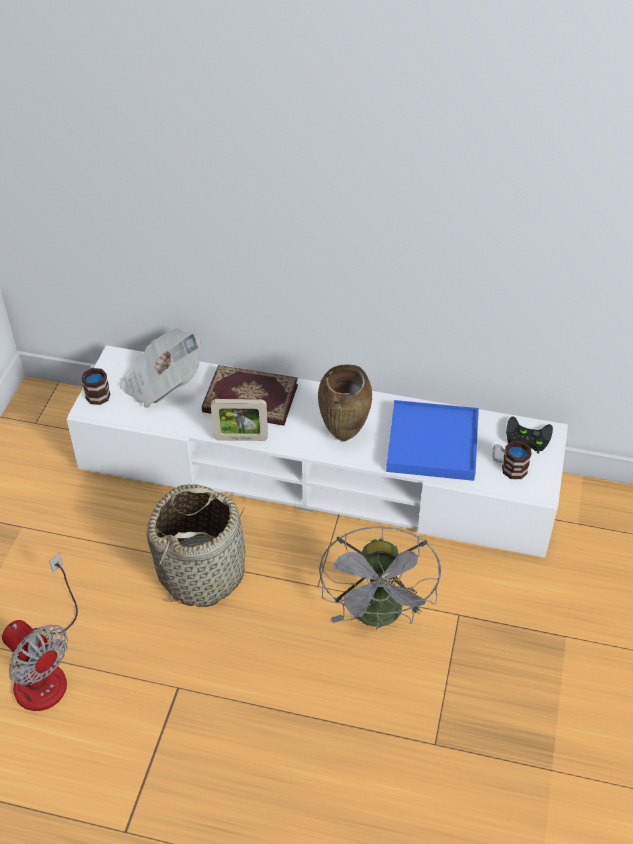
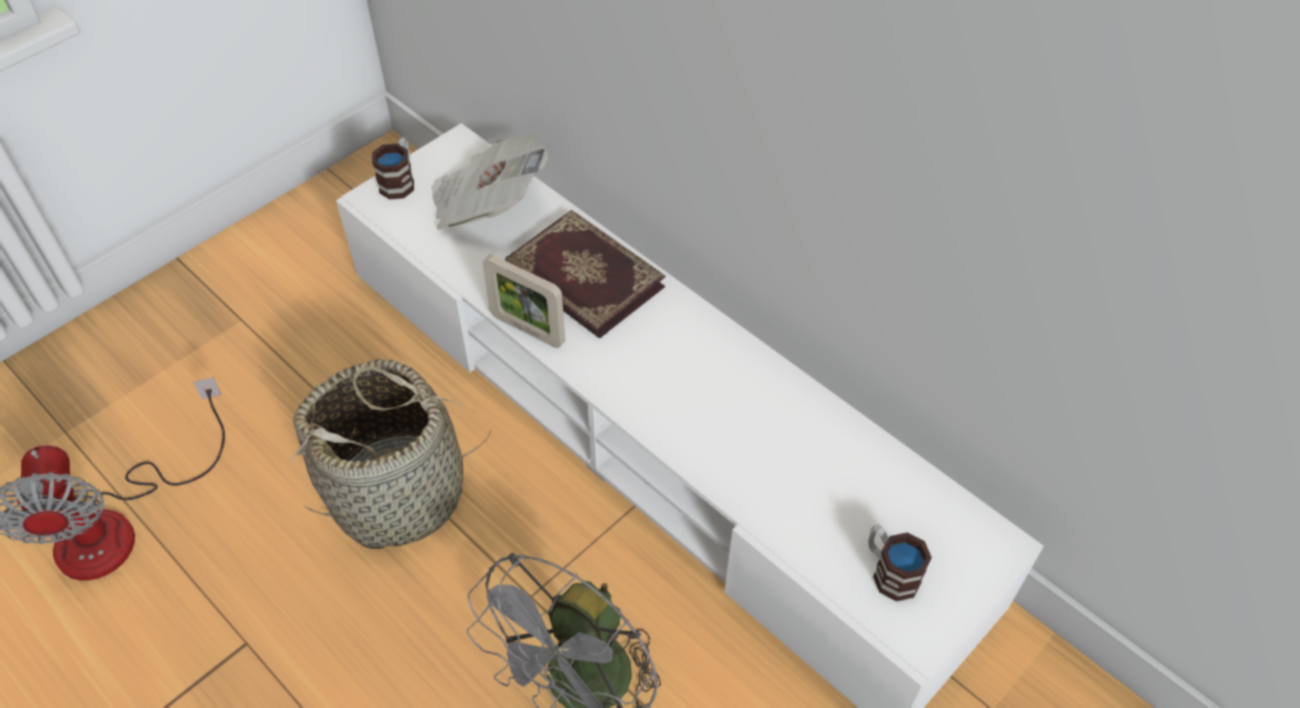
camera: 30 degrees right, 5 degrees up
brown vase [318,365,372,441] -> none
blue tray [386,400,479,481] -> none
black game controller [506,417,553,453] -> none

